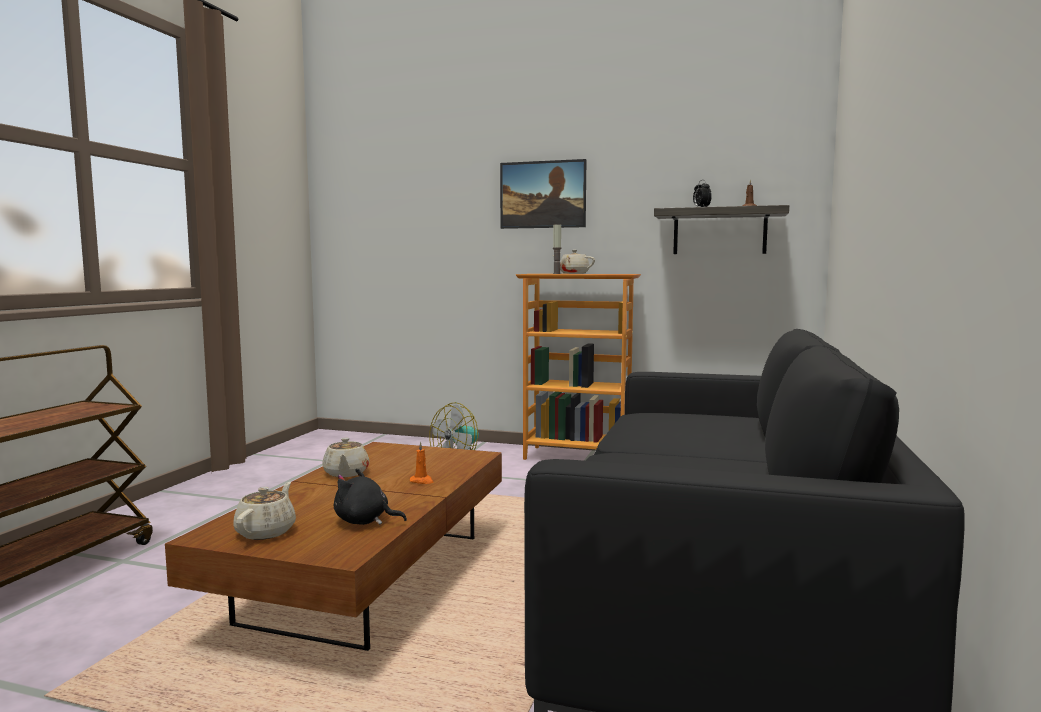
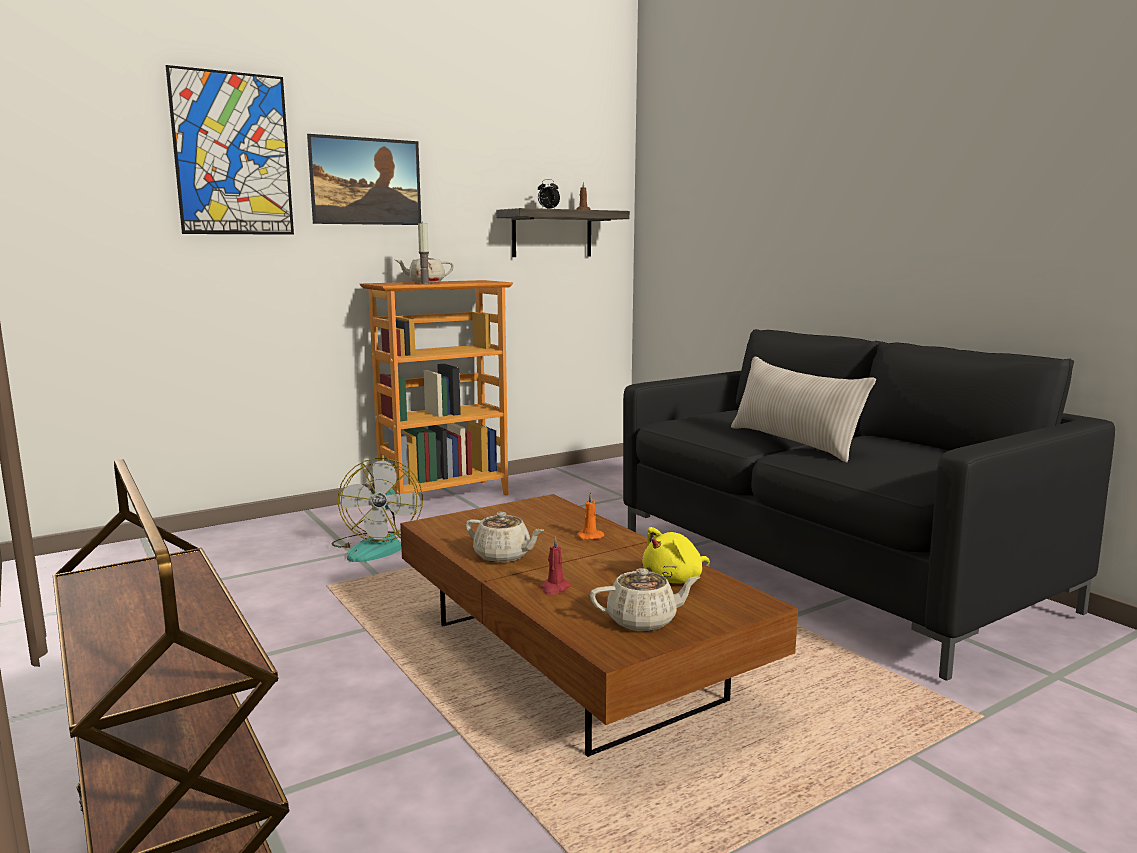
camera: 50 degrees left, 5 degrees up
beige teapot [234,482,296,540] -> beige teapot turned 120 degrees clockwise [590,568,700,631]
black plush toy [334,468,407,525] -> yellow plush toy [642,527,710,583]
none -> picture [165,65,294,235]
none -> red candle [541,536,571,595]
none -> beige pillow [731,357,876,463]

